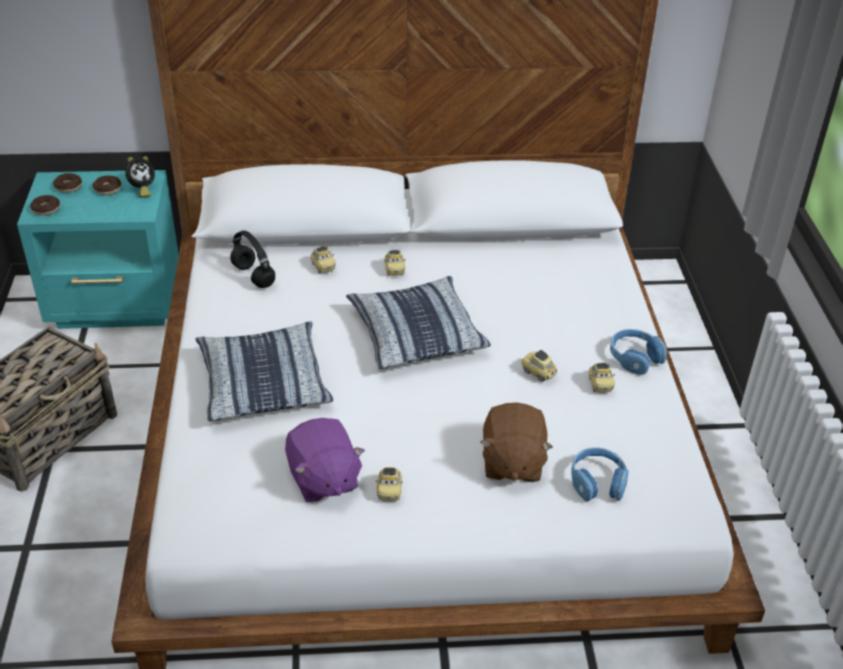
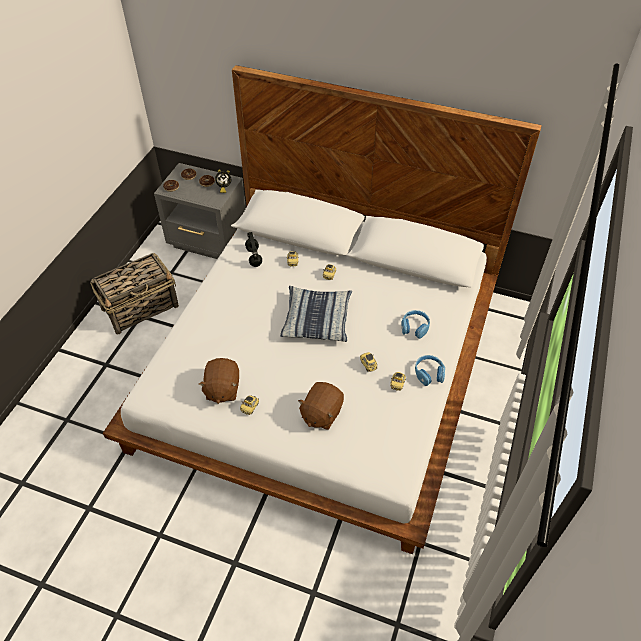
camera: 25 degrees right, 10 degrees up
turquoise nightstand [17,170,179,329] -> grey nightstand [154,163,246,259]
pillow [196,321,333,421] -> none
purple plush toy [285,418,365,503] -> brown plush toy [199,358,239,404]
blue headphones [571,447,629,502] -> blue headphones moved to [401,310,430,339]

